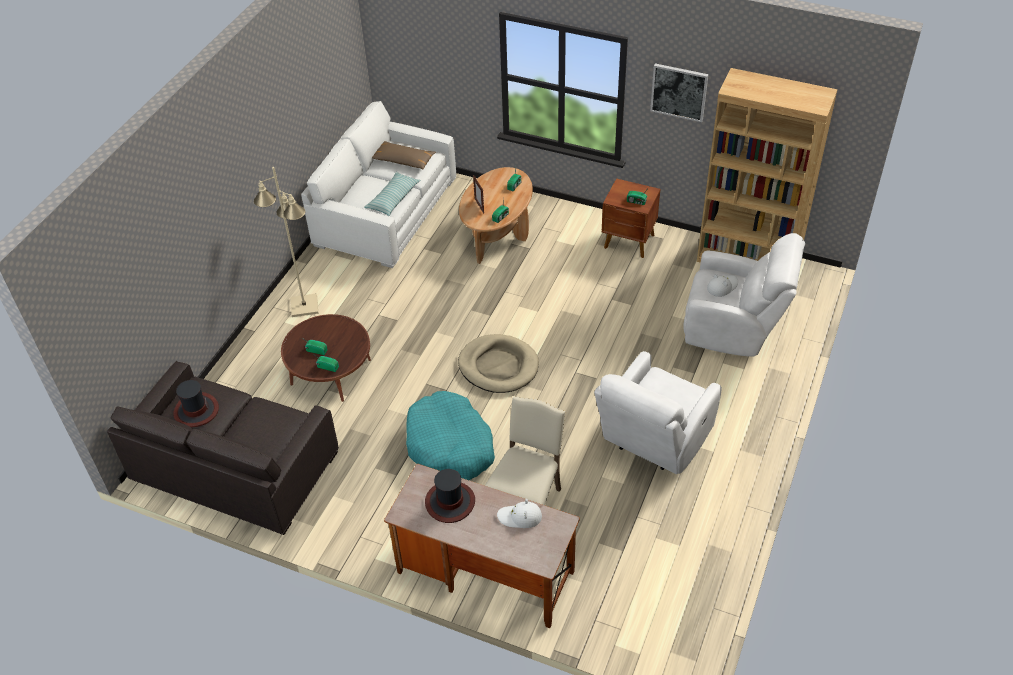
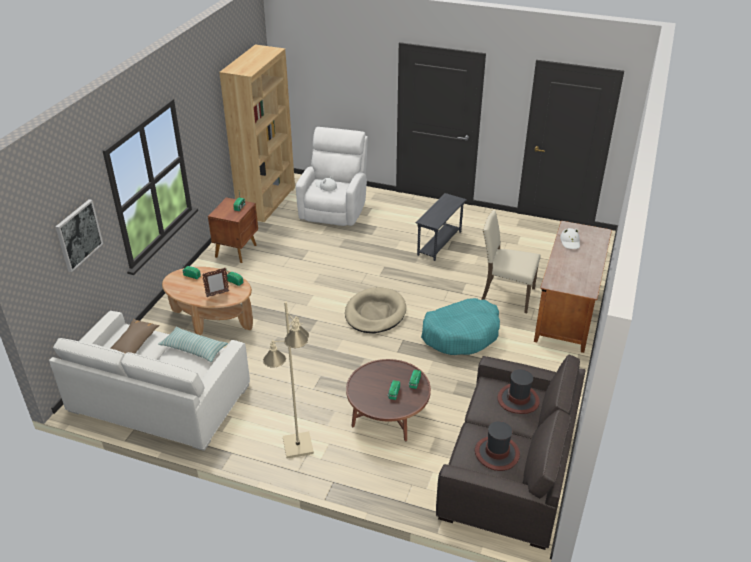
camera: 95 degrees left, 10 degrees down
hat [425,469,475,523] -> hat moved to [497,369,540,414]
white armchair [594,351,722,474] -> grey side table [416,193,467,261]
picture [650,63,708,122] -> picture moved to [55,199,103,272]

